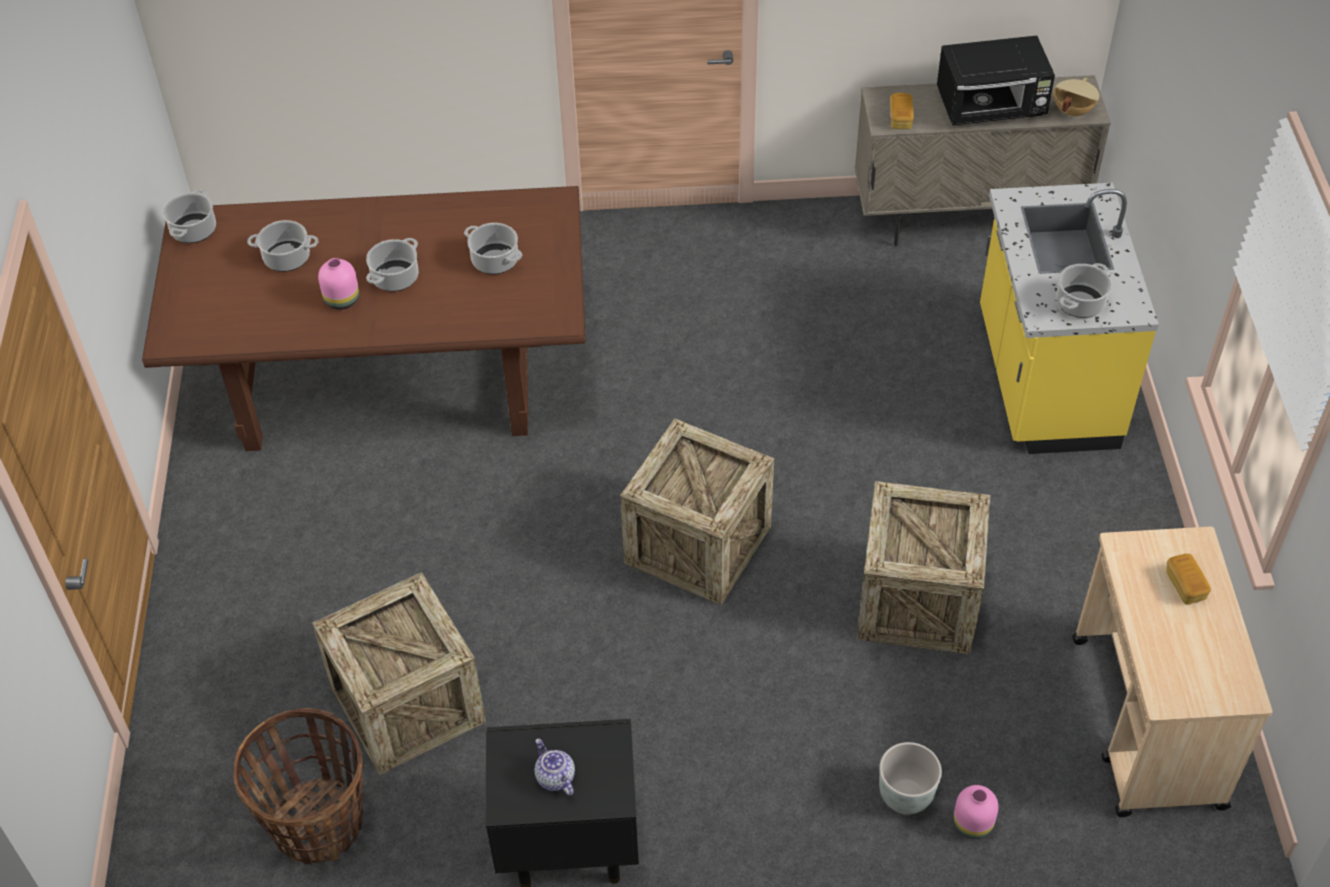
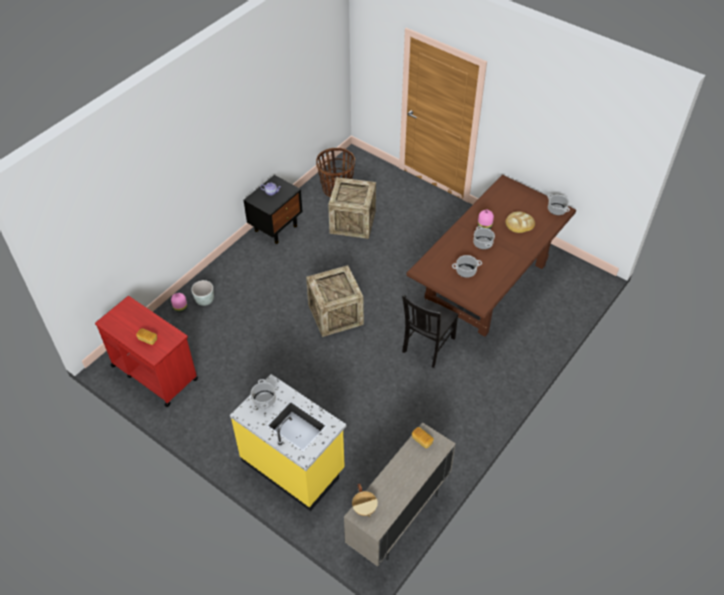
camera: 130 degrees right, 0 degrees up
cooking pot [247,220,318,272] -> bread [505,212,535,233]
crate [856,481,990,654] -> none
black microwave [937,35,1055,126] -> none
beige cart [1072,527,1272,817] -> red cart [95,296,198,407]
none -> black chair [402,295,459,368]

